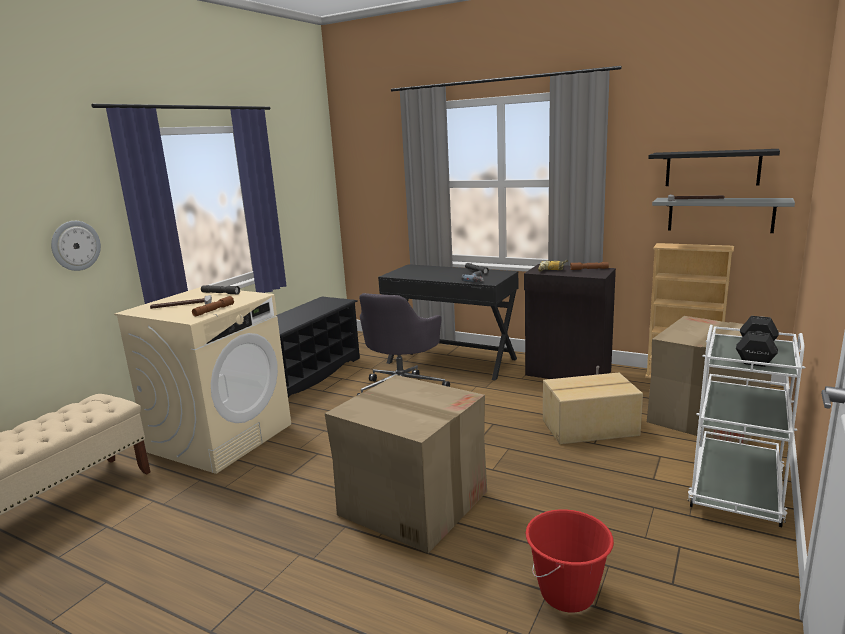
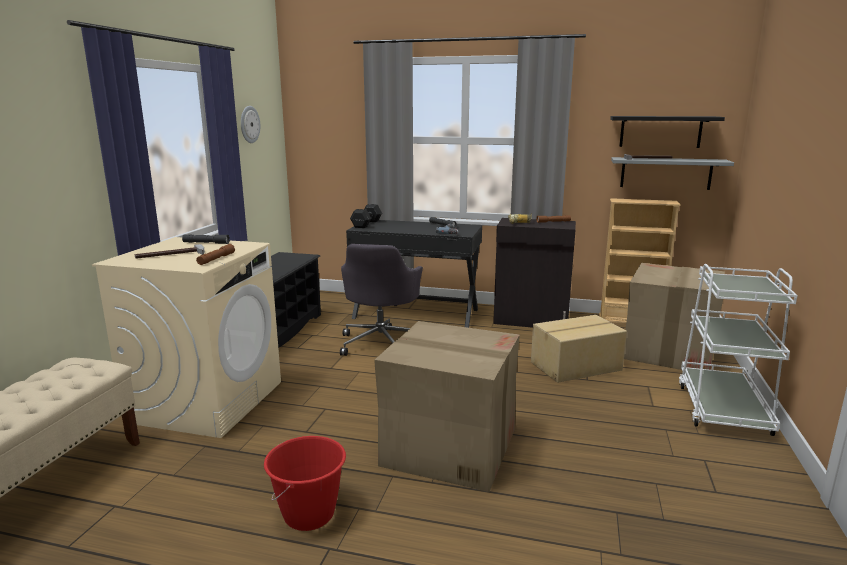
camera: 15 degrees left, 0 degrees up
wall clock [51,221,101,271] -> wall clock moved to [241,106,260,143]
red bucket [526,509,614,613] -> red bucket moved to [264,436,346,531]
black dumbbell [736,316,779,367] -> black dumbbell moved to [350,204,382,228]

